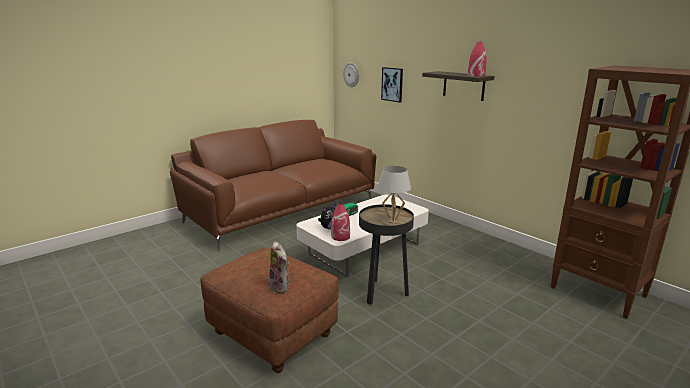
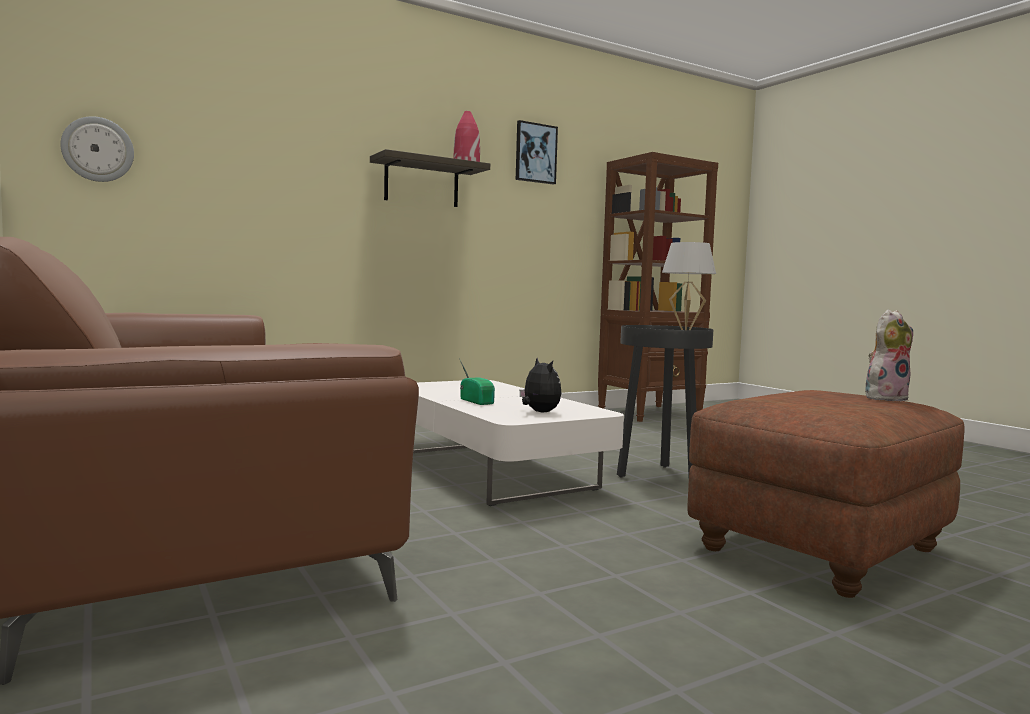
camera: 80 degrees left, 15 degrees down
red vase [331,203,350,241] -> none
picture [381,67,403,103] -> picture moved to [516,120,558,185]

